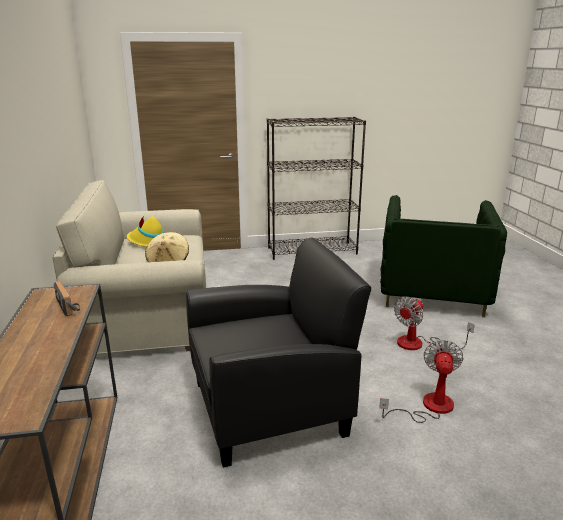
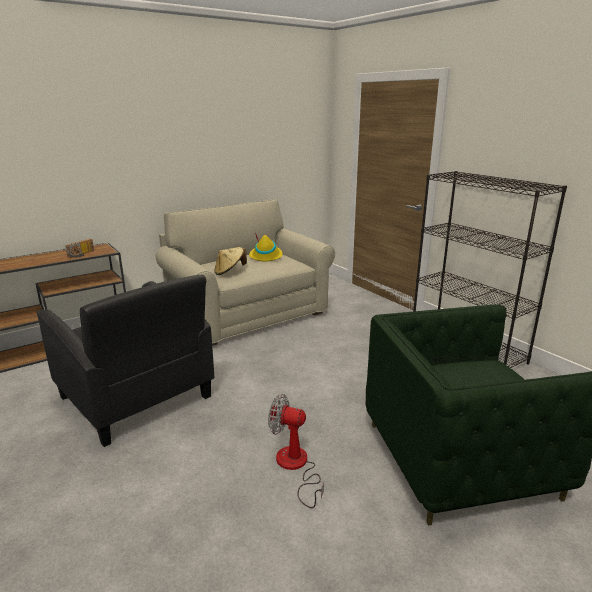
camera: 65 degrees right, 0 degrees up
fan [379,340,463,423] -> none

